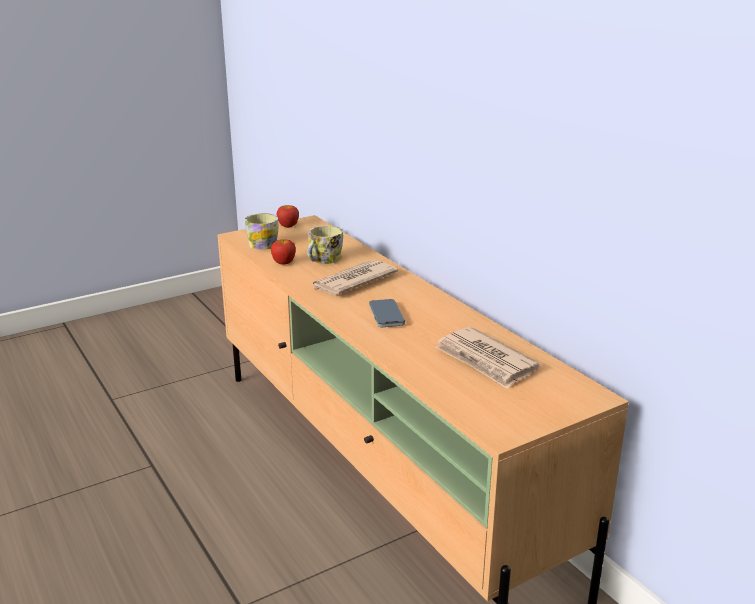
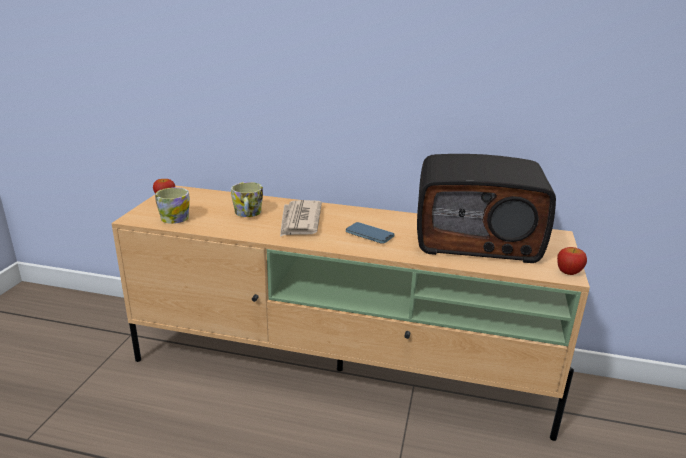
camera: 45 degrees left, 0 degrees up
apple [271,240,296,265] -> apple moved to [557,247,587,275]
newspaper [435,327,540,389] -> radio [417,154,556,263]

